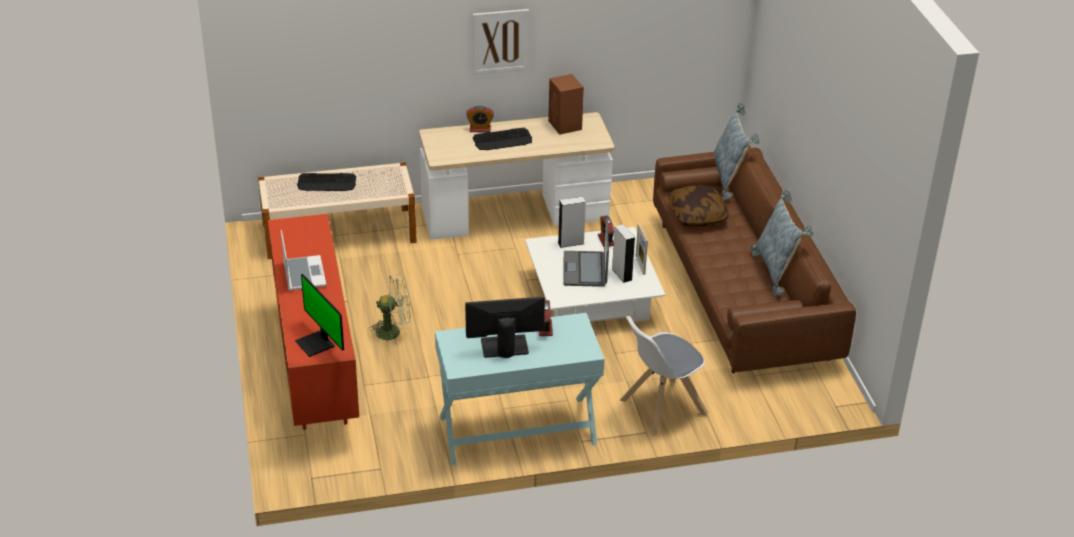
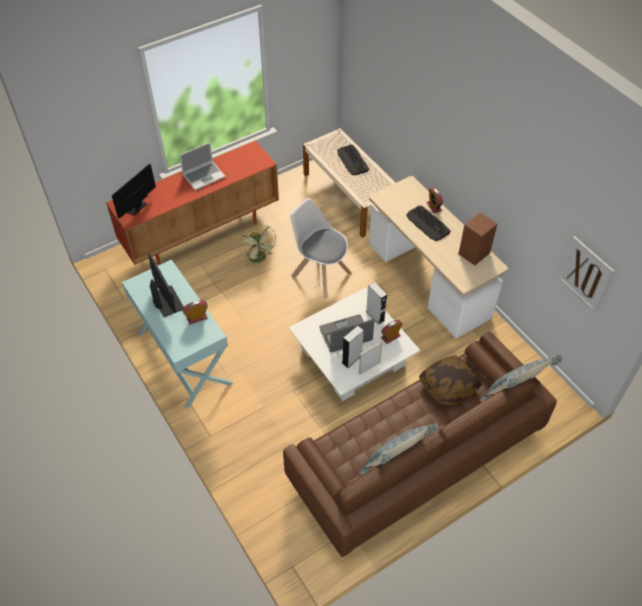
camera: 70 degrees right, 15 degrees up
picture [473,9,529,75] -> picture moved to [557,236,614,313]
chair [620,316,708,436] -> chair moved to [290,198,352,298]

